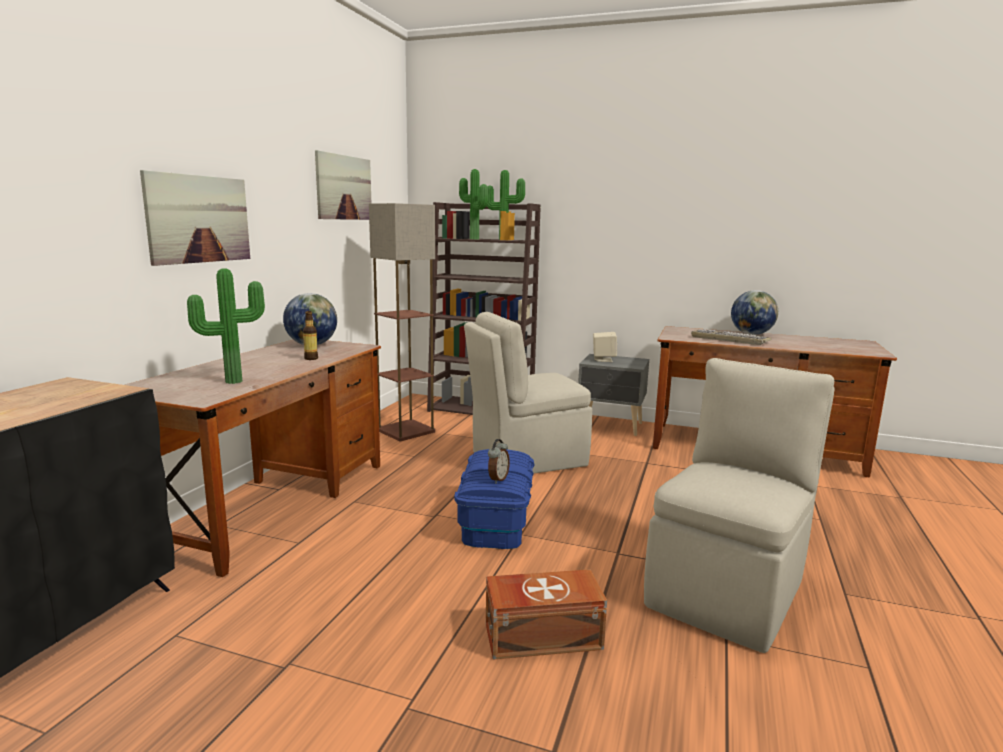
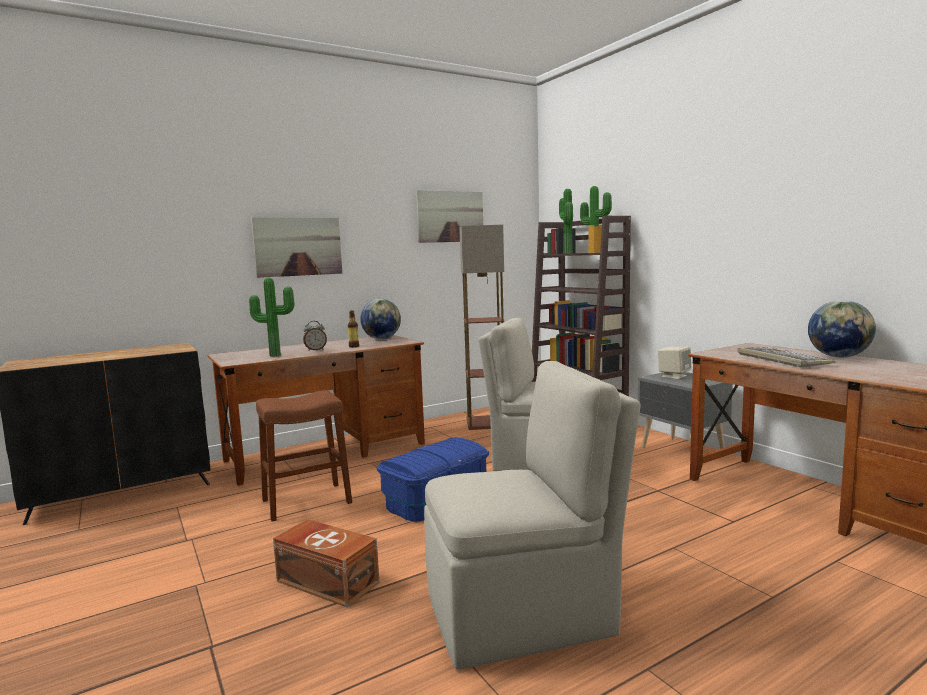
camera: 40 degrees right, 5 degrees down
alarm clock [488,439,510,484] -> alarm clock moved to [303,321,327,351]
none -> brown stool [256,390,352,521]

